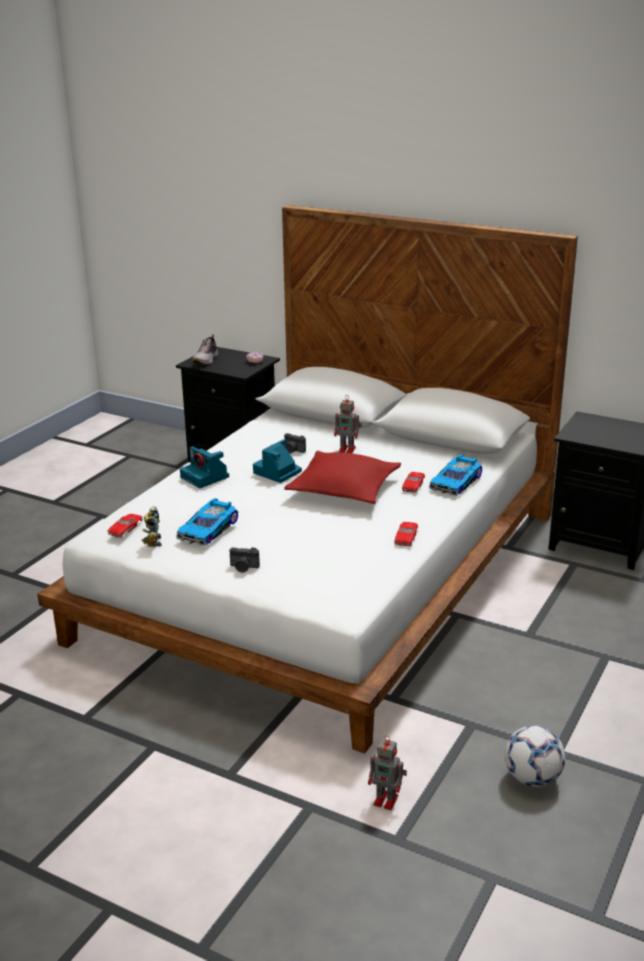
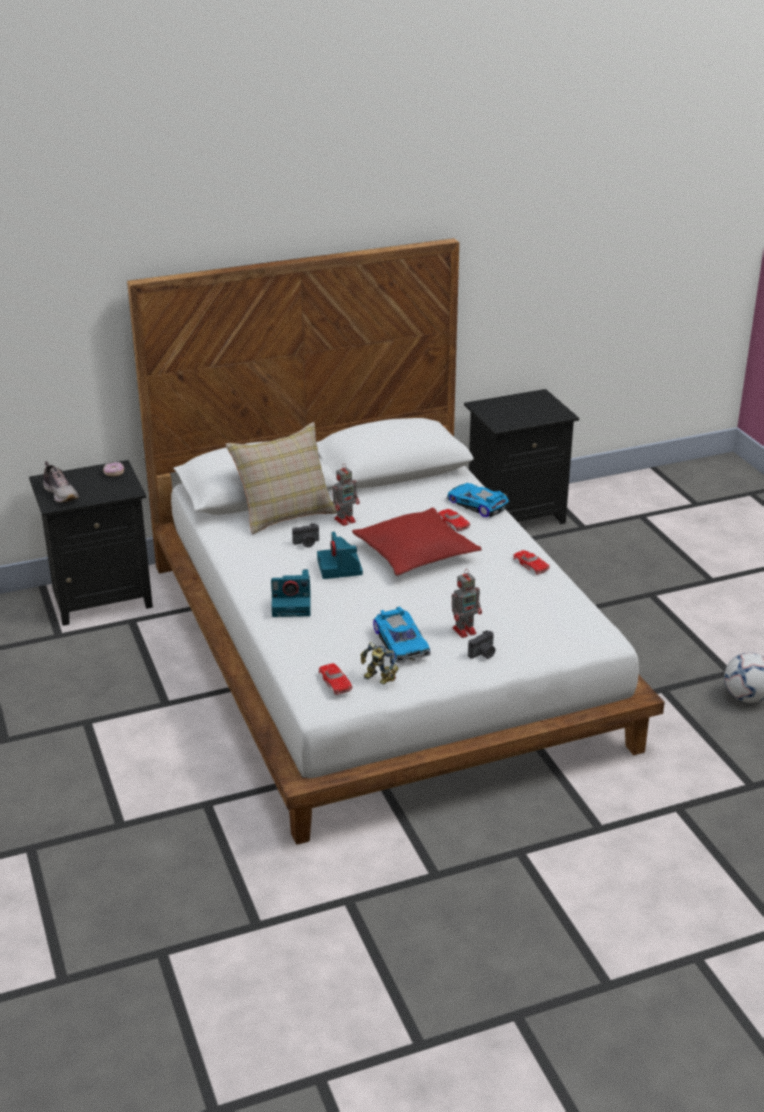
camera: 50 degrees left, 5 degrees up
toy robot [368,736,407,810] -> toy robot moved to [452,569,482,638]
toy car [429,454,482,496] -> toy car turned 150 degrees clockwise [447,483,509,517]
none -> beige pillow [225,422,337,535]

